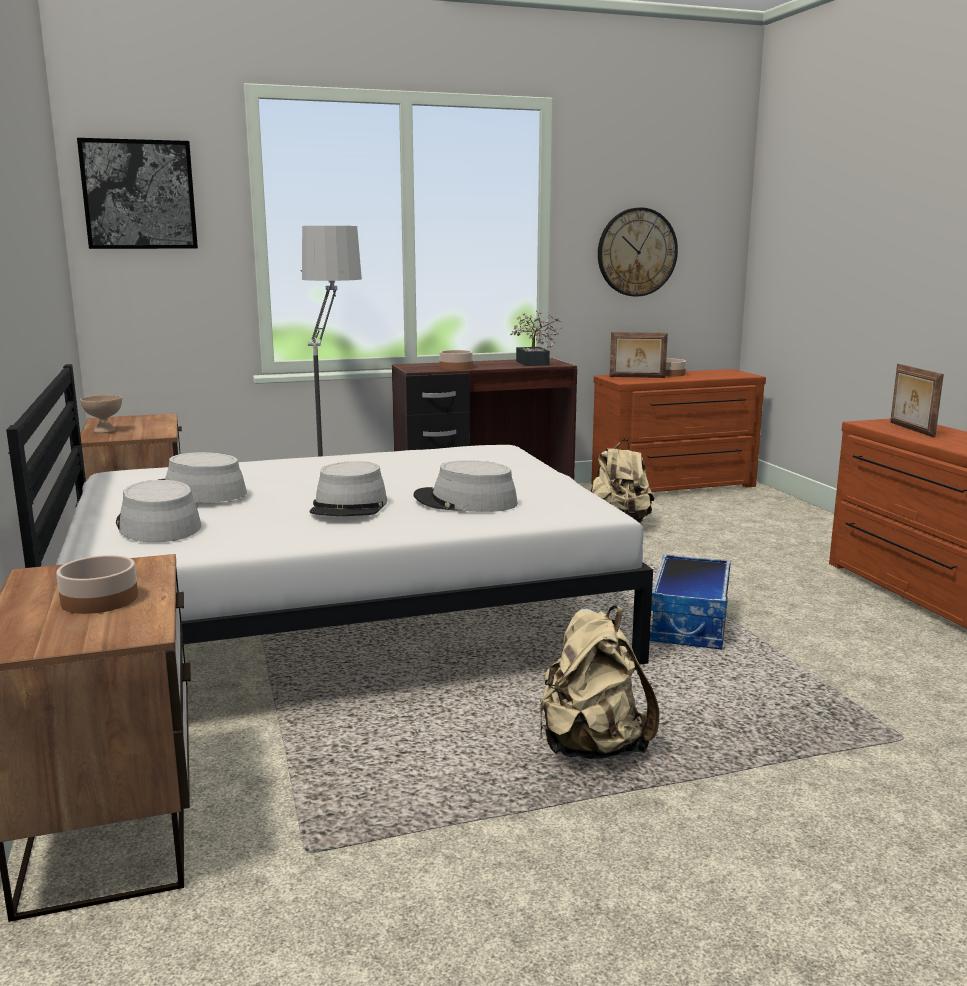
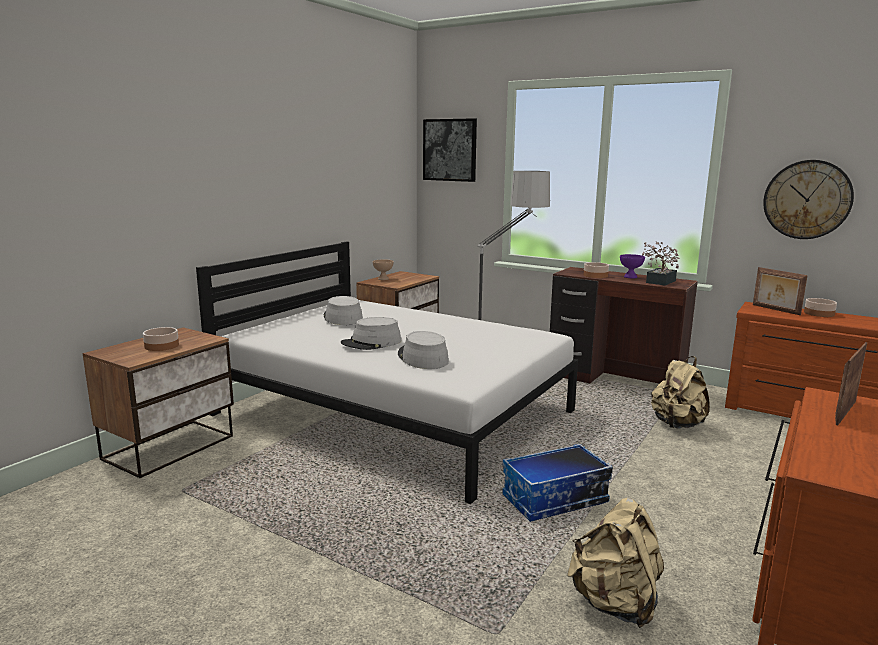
camera: 50 degrees right, 0 degrees up
grey hat [116,480,201,542] -> none
beige backpack [539,606,659,759] -> beige backpack moved to [567,498,664,628]
none -> purple bowl [620,254,645,278]

